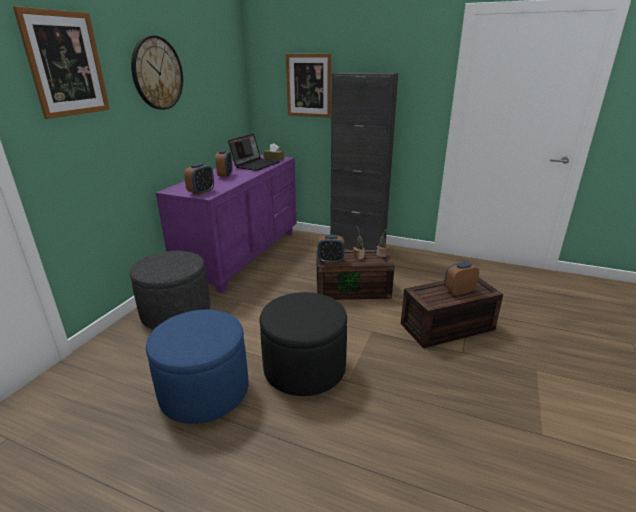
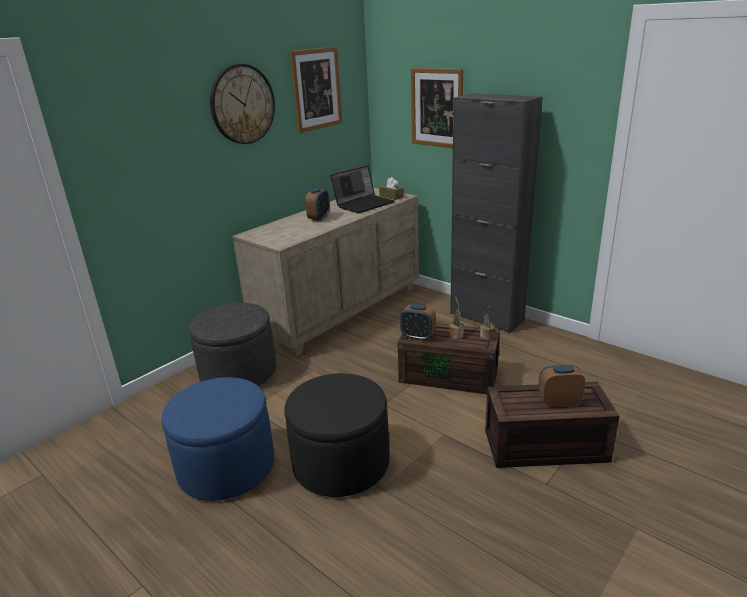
camera: 20 degrees right, 0 degrees up
picture [13,6,110,119] -> picture moved to [290,47,342,133]
purple dresser [156,155,297,293] -> beige dresser [232,187,419,356]
alarm clock [184,163,214,195] -> none

